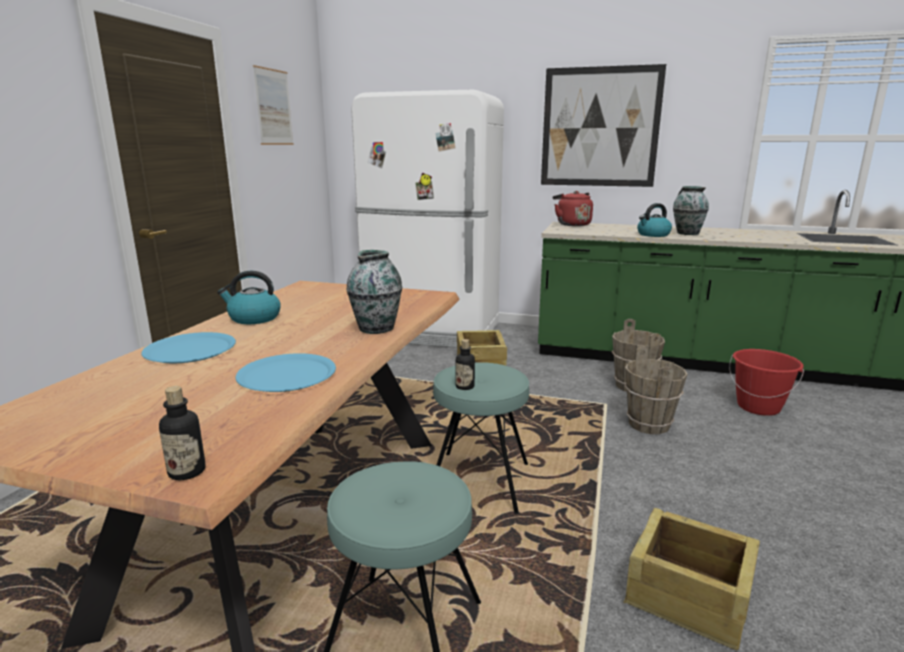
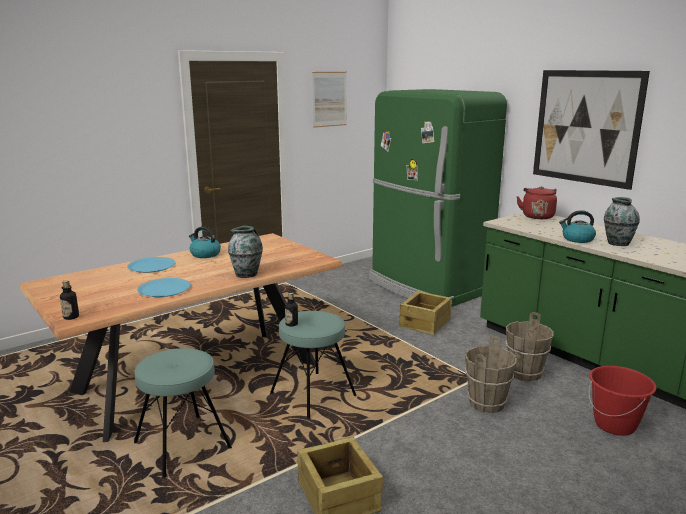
camera: 35 degrees right, 0 degrees up
white fridge [351,90,504,348] -> green fridge [369,89,507,307]

